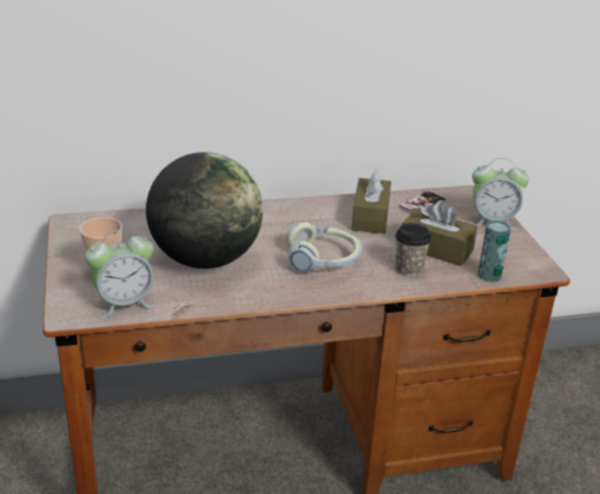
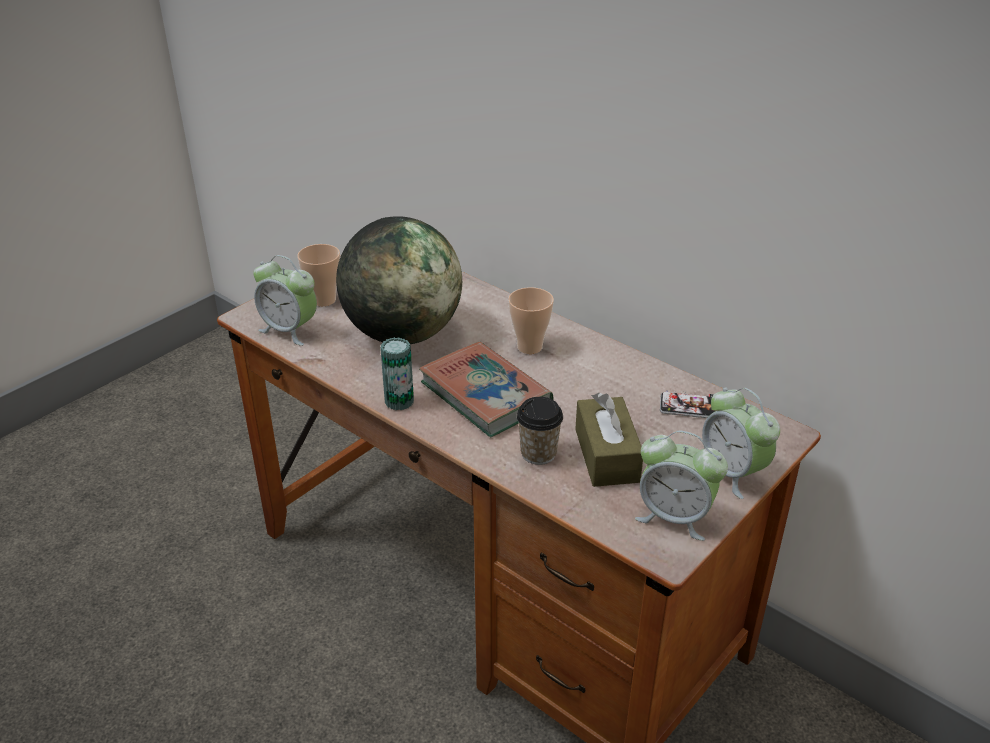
camera: 55 degrees right, 5 degrees up
headphones [286,221,362,272] -> book [419,342,554,437]
brown tissue box [352,168,391,234] -> none
can [478,220,511,282] -> can moved to [380,337,414,410]
none -> cup [508,287,554,354]
none -> alarm clock [635,431,728,541]

